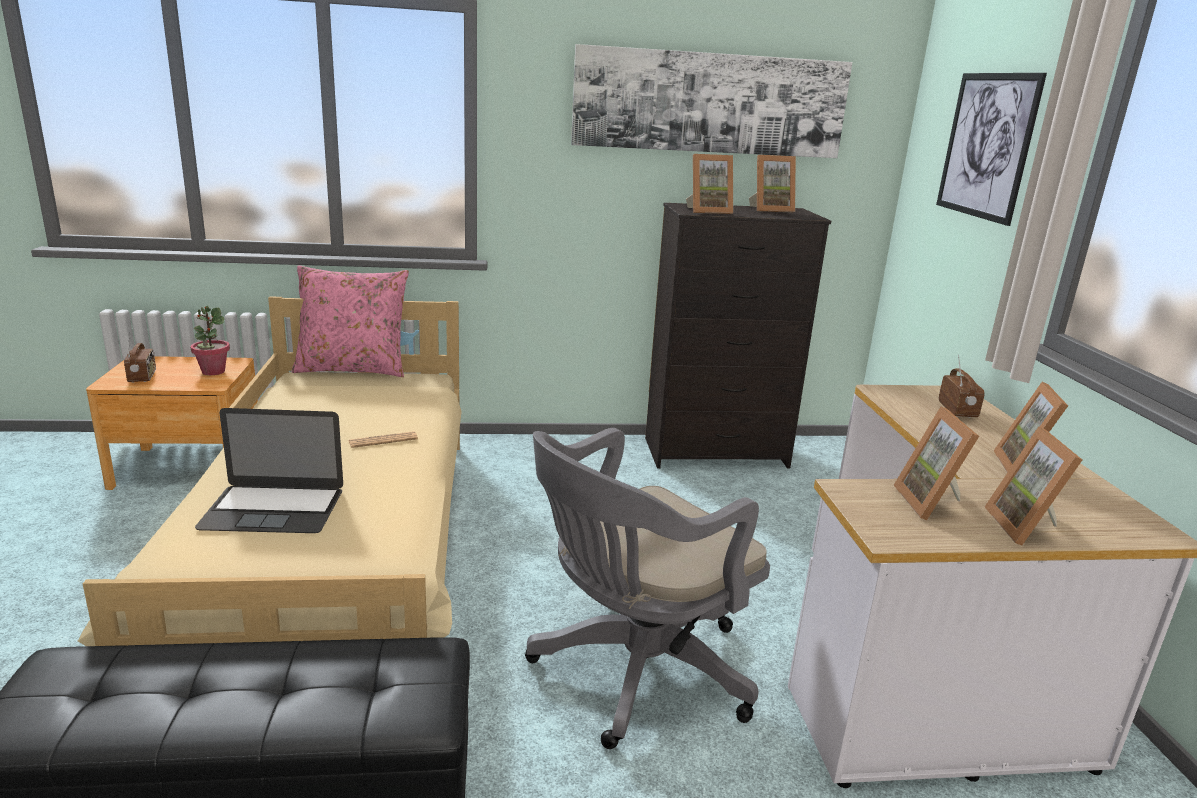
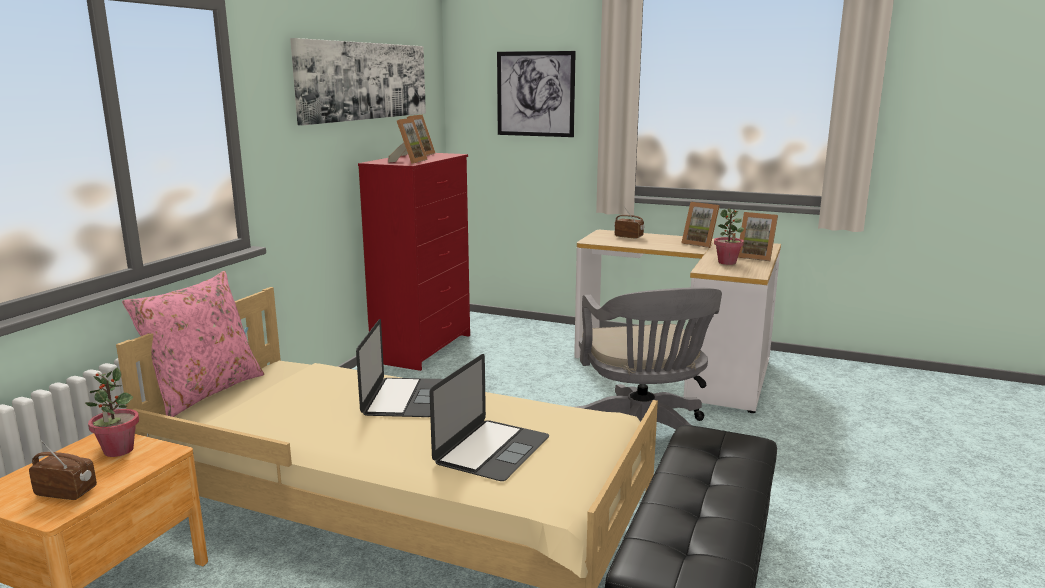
camera: 60 degrees left, 5 degrees down
newspaper [349,431,418,448] -> laptop [356,319,443,417]
black dresser [645,203,831,469] -> red dresser [358,153,470,371]
picture frame [894,407,979,520] -> potted plant [714,208,744,265]

